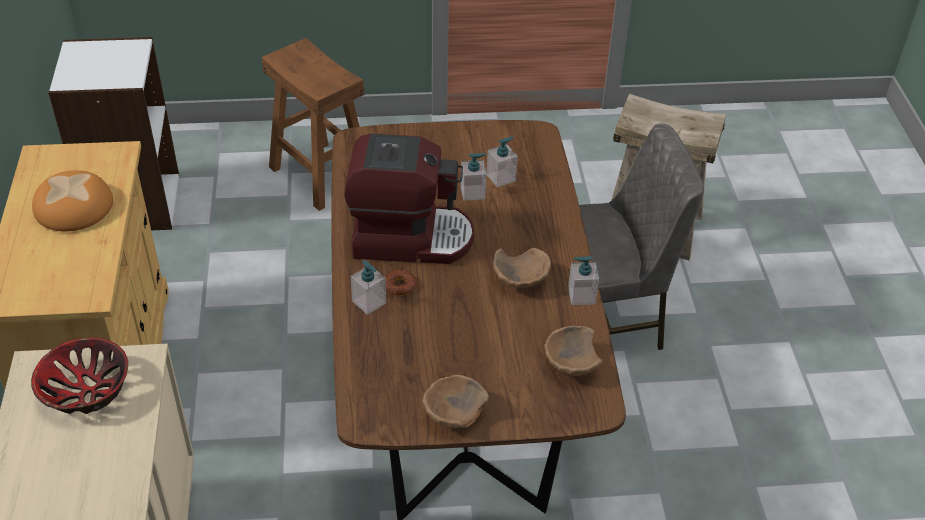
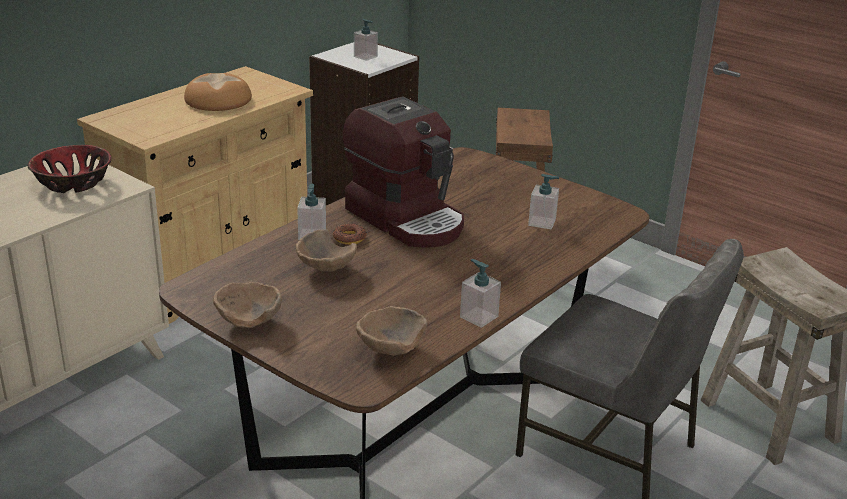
camera: 45 degrees right, 15 degrees down
soap dispenser [461,153,486,201] -> soap dispenser moved to [354,19,378,61]
brown bowl [493,248,551,288] -> brown bowl moved to [296,229,357,272]

